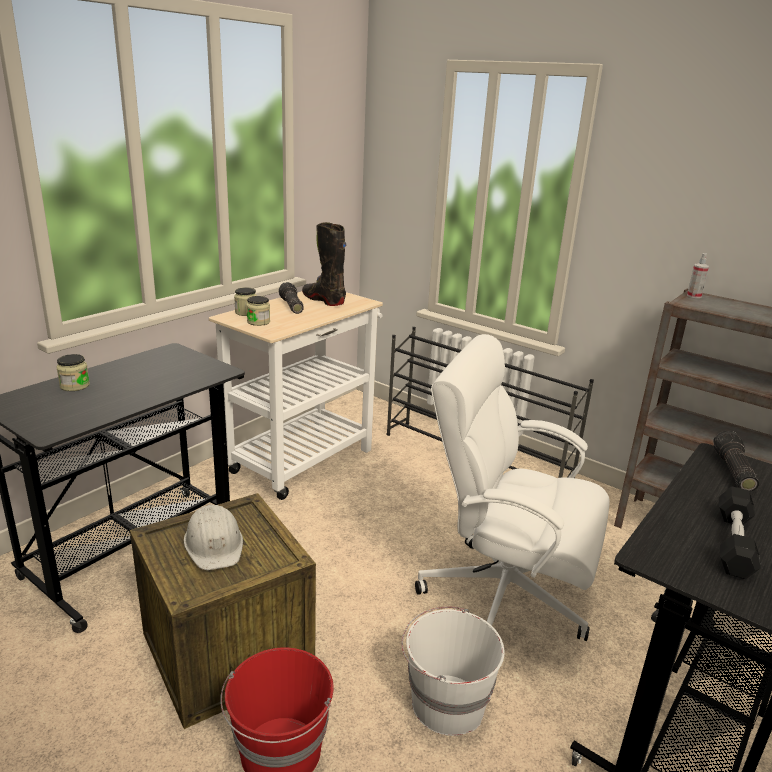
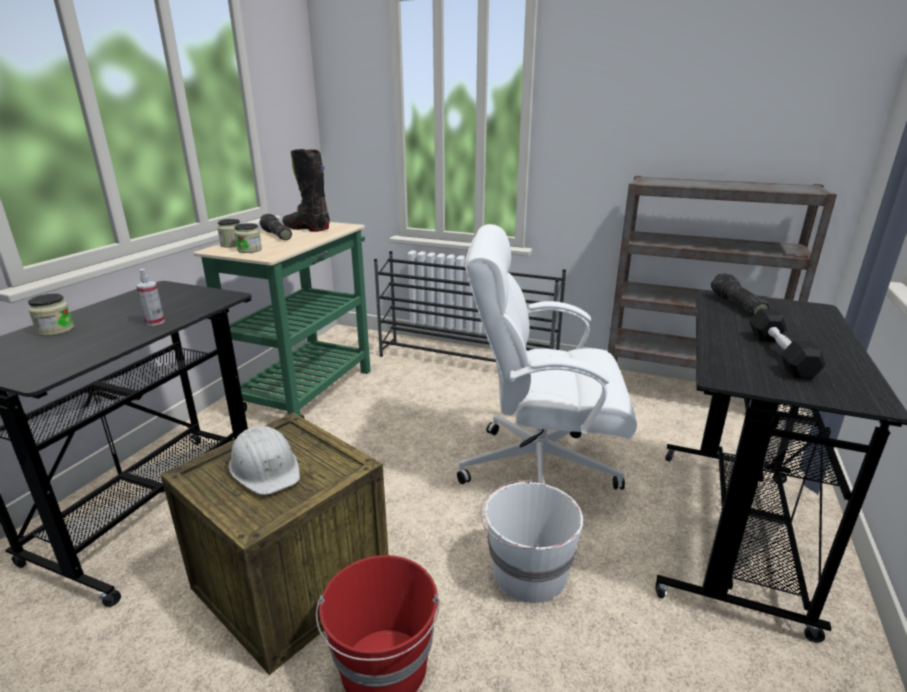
camera: 15 degrees left, 0 degrees up
white cart [209,291,383,500] -> green cart [194,222,371,418]
spray bottle [687,253,709,298] -> spray bottle moved to [136,269,165,326]

